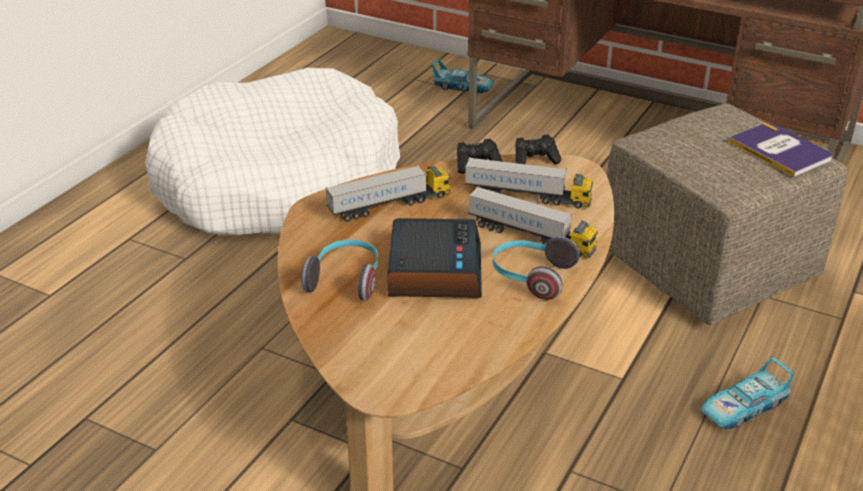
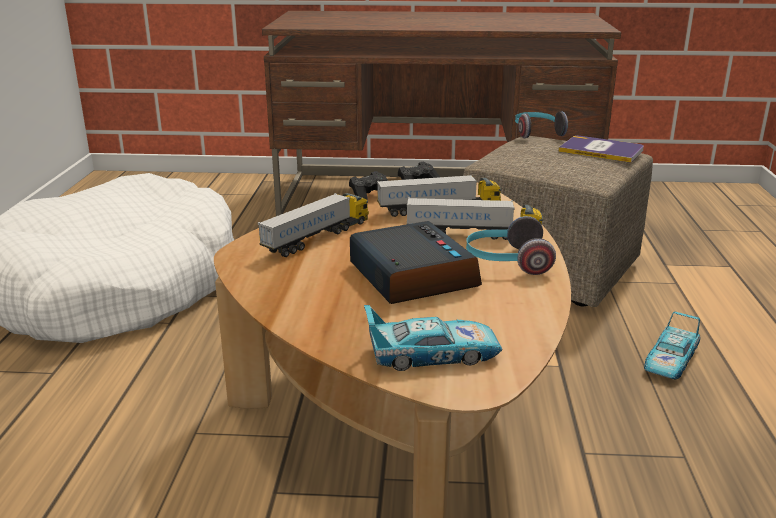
camera: 25 degrees left, 10 degrees down
headphones [301,239,378,301] -> headphones moved to [515,112,568,138]
toy car [432,59,494,93] -> toy car moved to [364,305,502,371]

